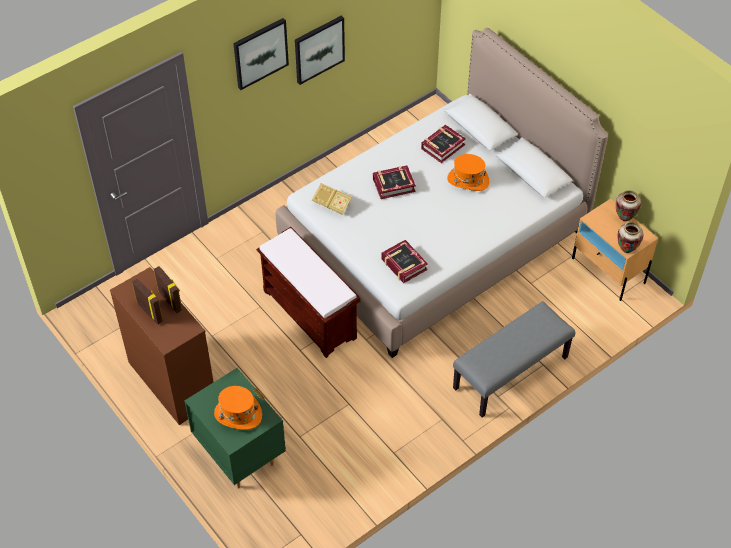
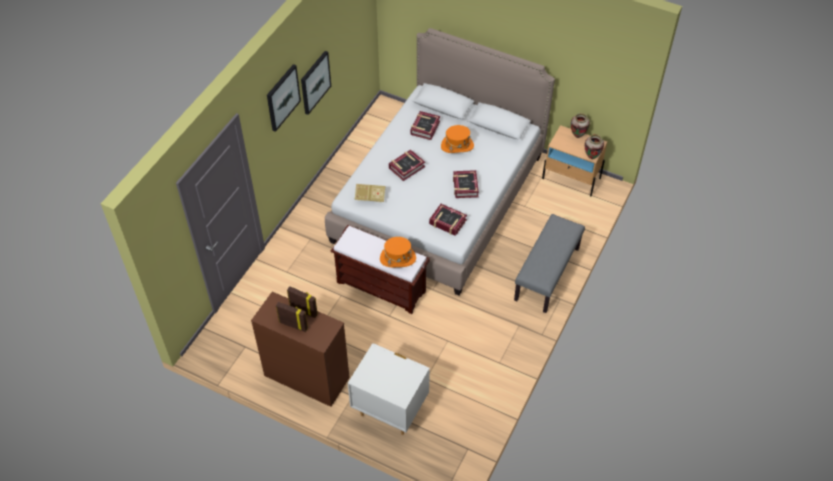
camera: 25 degrees left, 0 degrees up
green nightstand [184,368,286,489] -> white nightstand [348,343,430,435]
orange hat [214,386,262,430] -> orange hat moved to [380,237,416,267]
none -> book [453,170,479,198]

